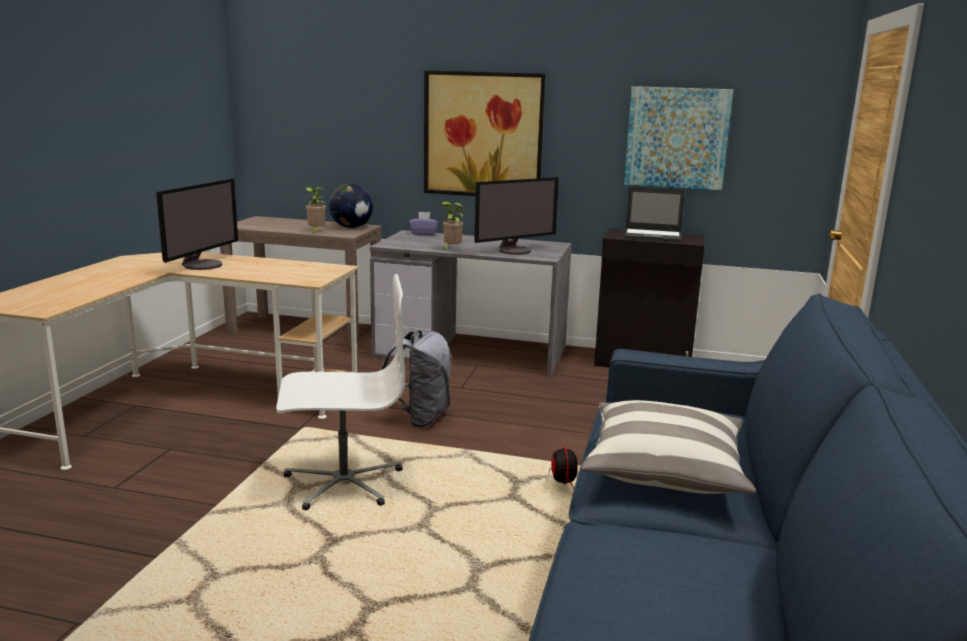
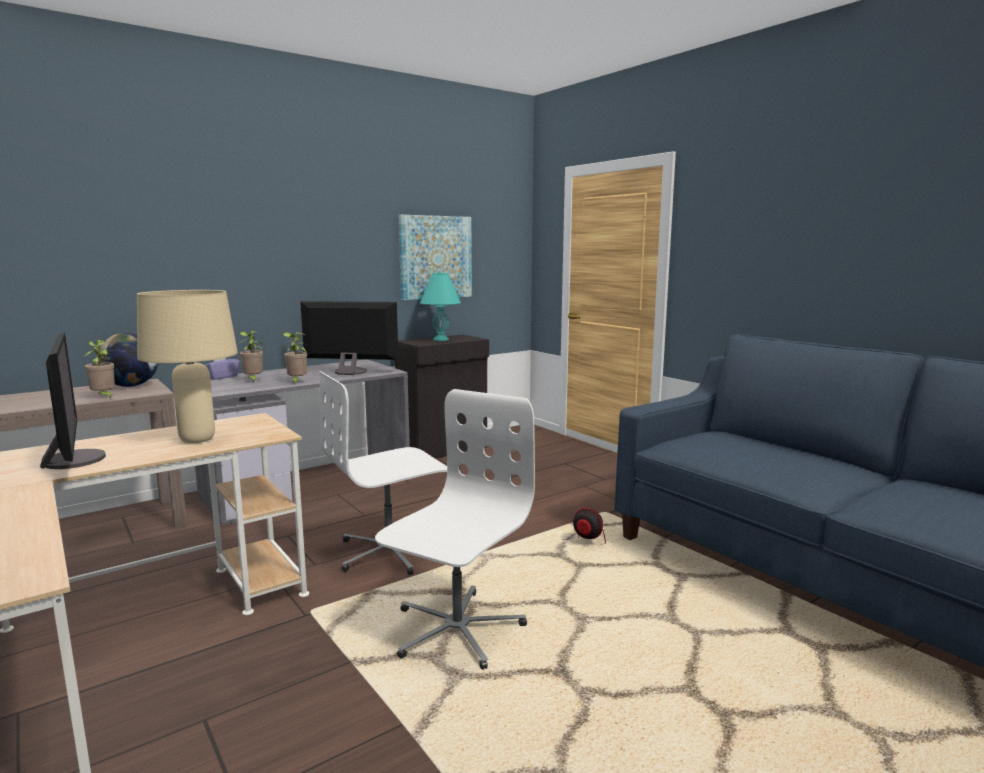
camera: 50 degrees left, 5 degrees down
grey backpack [381,331,452,428] -> white office chair [319,371,447,575]
picture [424,70,545,196] -> none
monitor [474,177,559,255] -> monitor turned 90 degrees counterclockwise [300,301,399,375]
pillow [581,400,756,494] -> none
laptop [624,187,685,242] -> turquoise table lamp [420,272,461,341]
none -> beige table lamp [137,290,238,443]
none -> potted plant [239,331,263,383]

